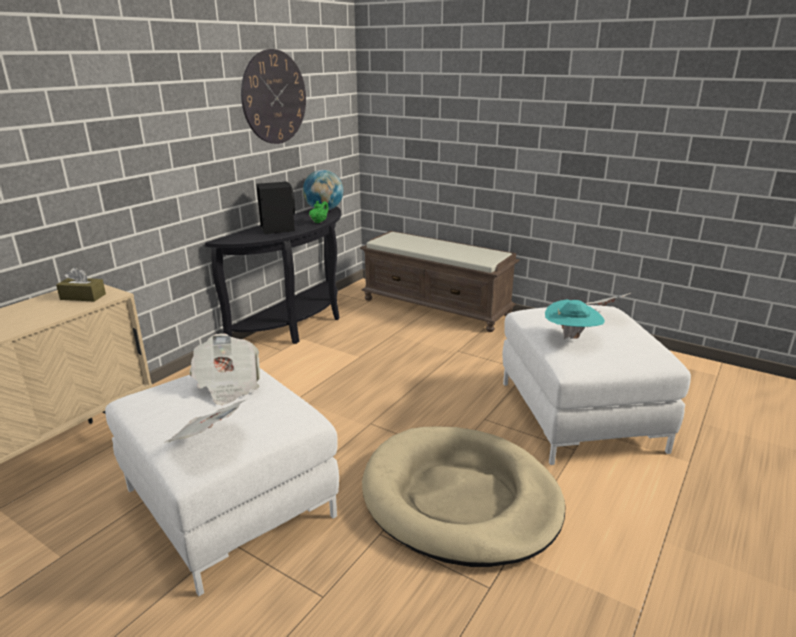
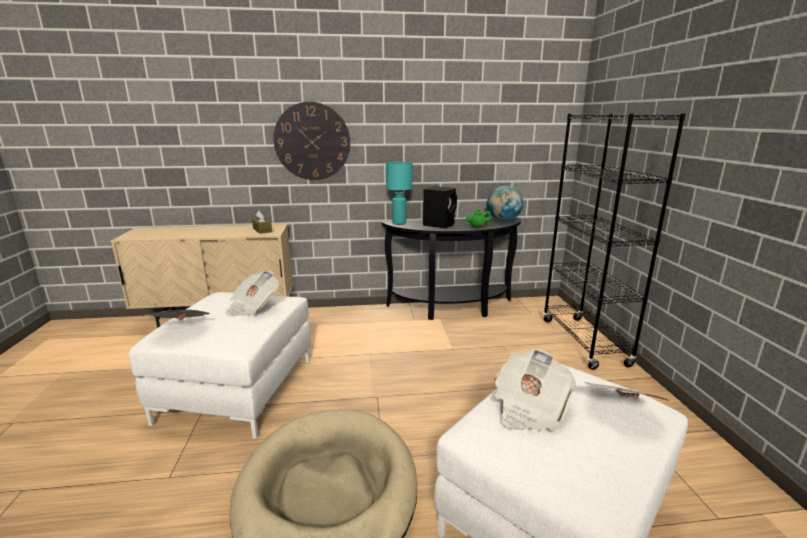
camera: 50 degrees right, 5 degrees down
wall clock [241,49,306,144] -> wall clock moved to [274,102,350,180]
brown bench [360,231,520,332] -> black bookcase [543,113,686,370]
turquoise hat [545,299,605,339] -> newspaper [494,349,576,431]
none -> turquoise table lamp [386,162,412,225]

